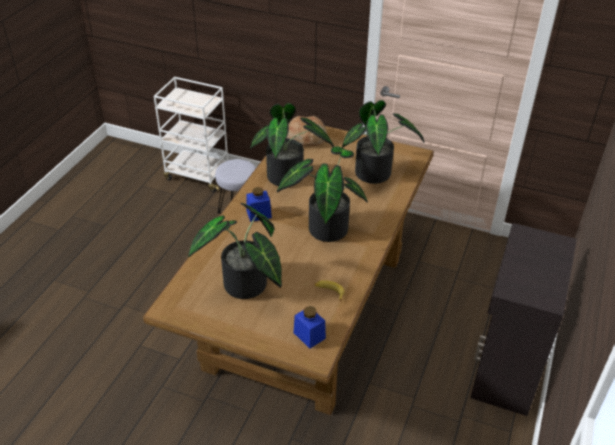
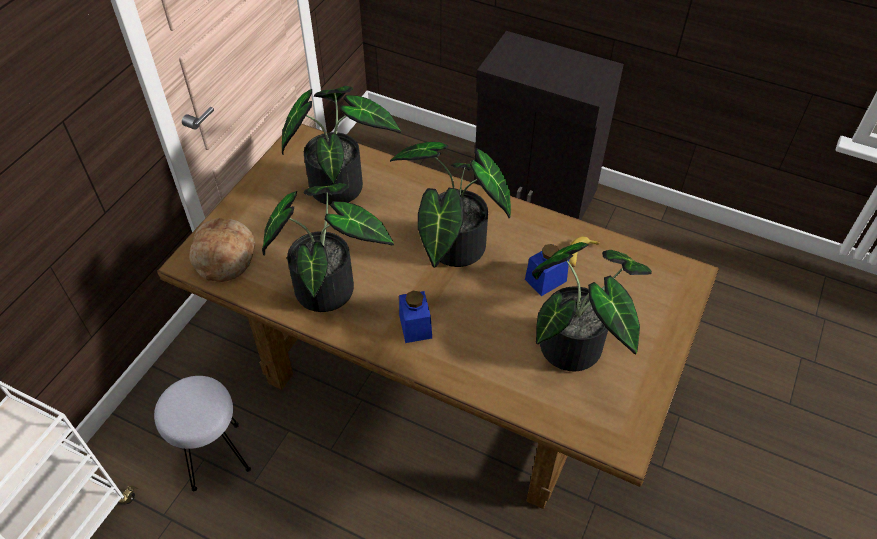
camera: 85 degrees left, 10 degrees up
blue jar [293,306,326,349] -> blue jar moved to [525,244,569,296]

